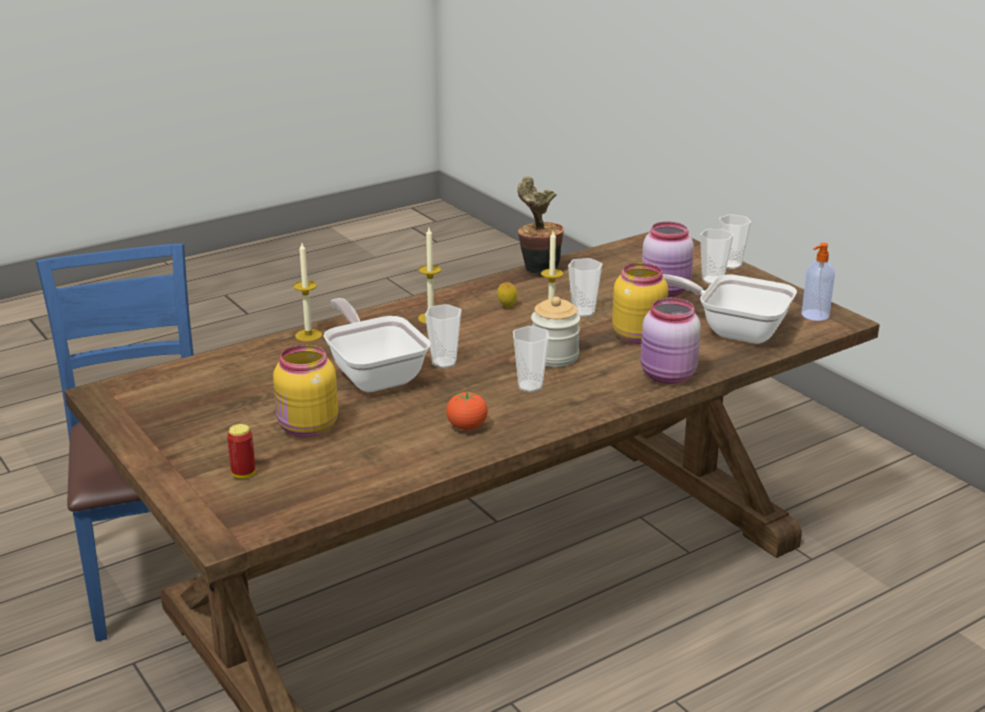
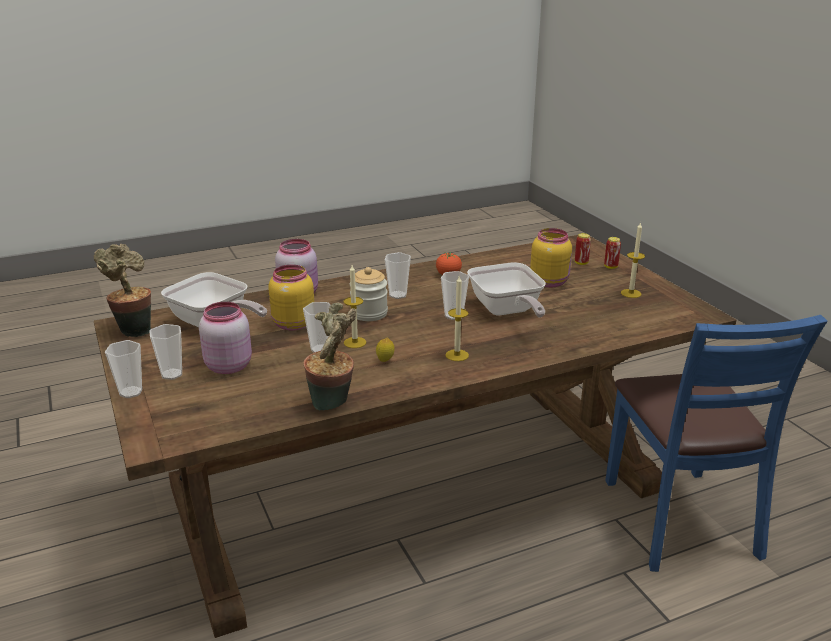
camera: 170 degrees left, 0 degrees up
candle [293,243,322,342] -> candle moved to [621,222,645,298]
soap dispenser [801,243,835,321] -> potted plant [94,244,151,337]
none -> can [604,237,621,269]

